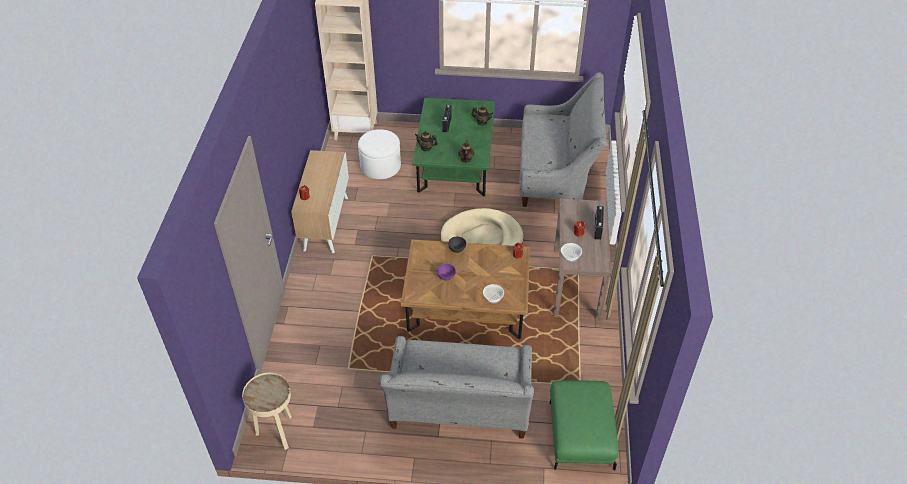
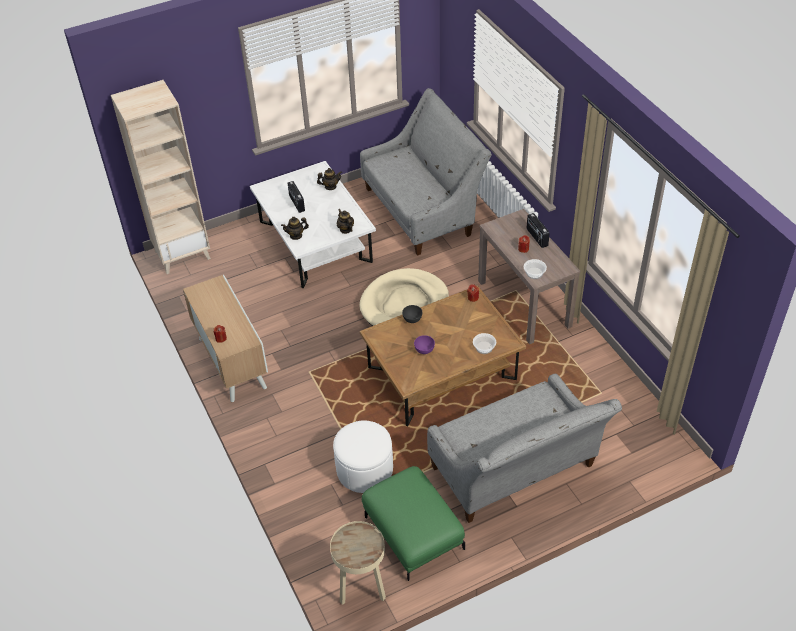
camera: 30 degrees left, 0 degrees up
white ottoman [358,129,401,179] -> white ottoman moved to [333,420,393,493]
green coffee table [413,98,495,197] -> white coffee table [250,161,376,288]
green ottoman [550,380,618,471] -> green ottoman moved to [362,466,465,581]

